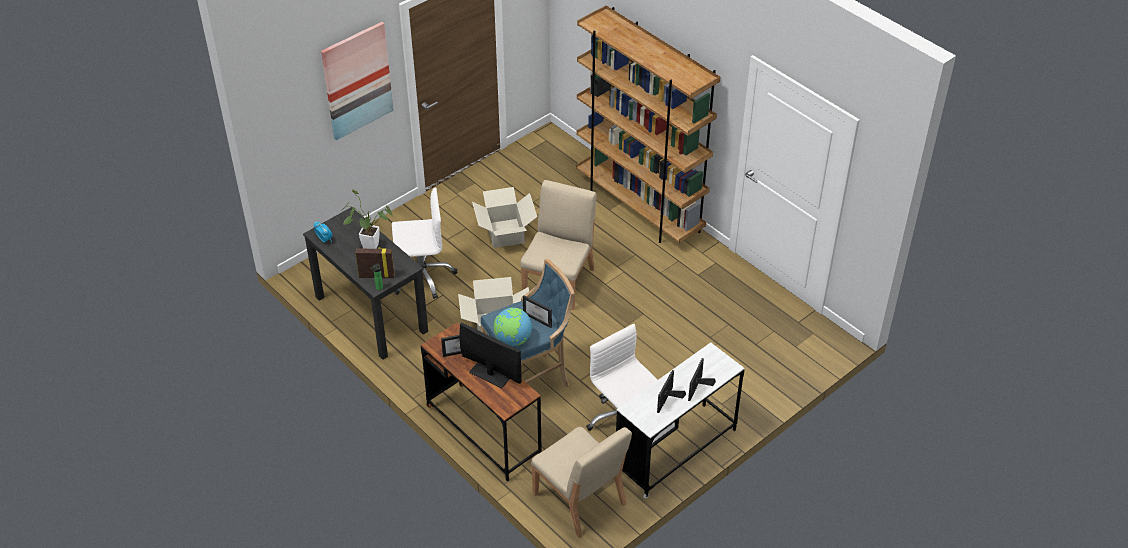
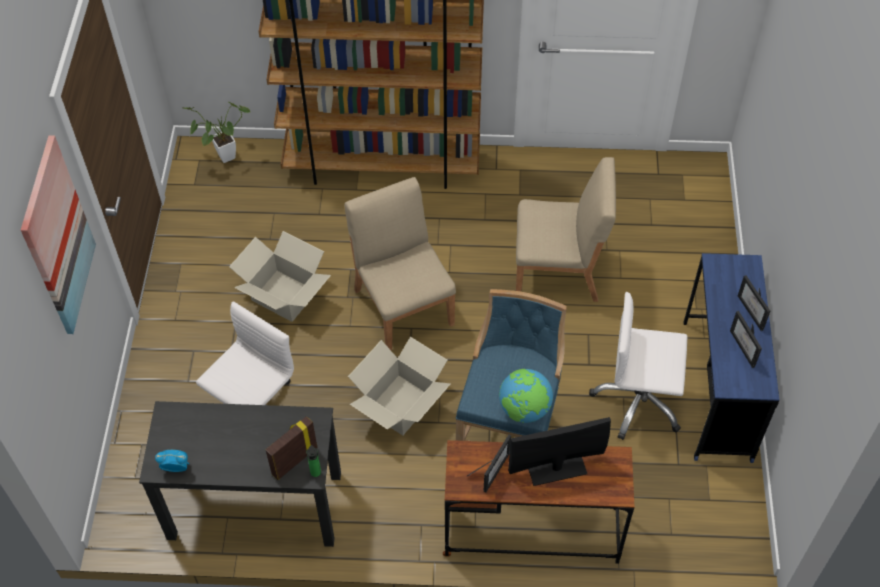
camera: 45 degrees left, 10 degrees up
potted plant [342,189,393,249] -> potted plant moved to [182,102,251,163]
picture frame [523,295,552,328] -> none
beige chair [531,427,632,538] -> beige chair moved to [516,157,616,302]
white desk [616,342,745,499] -> blue desk [683,253,779,463]

